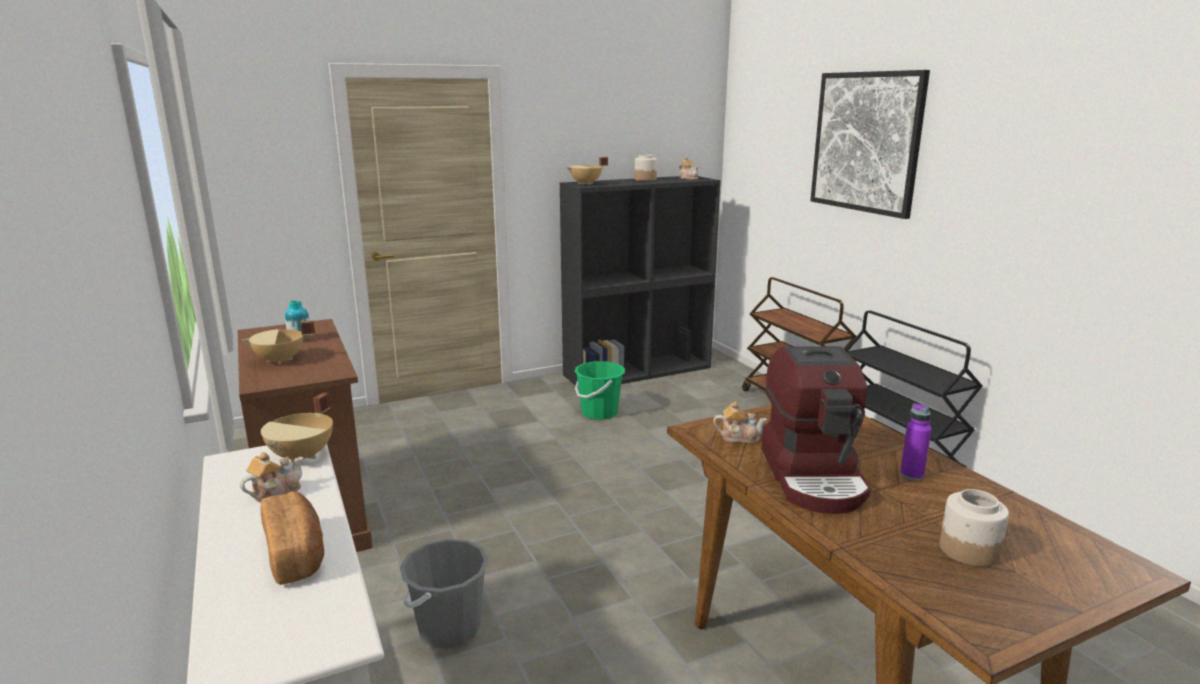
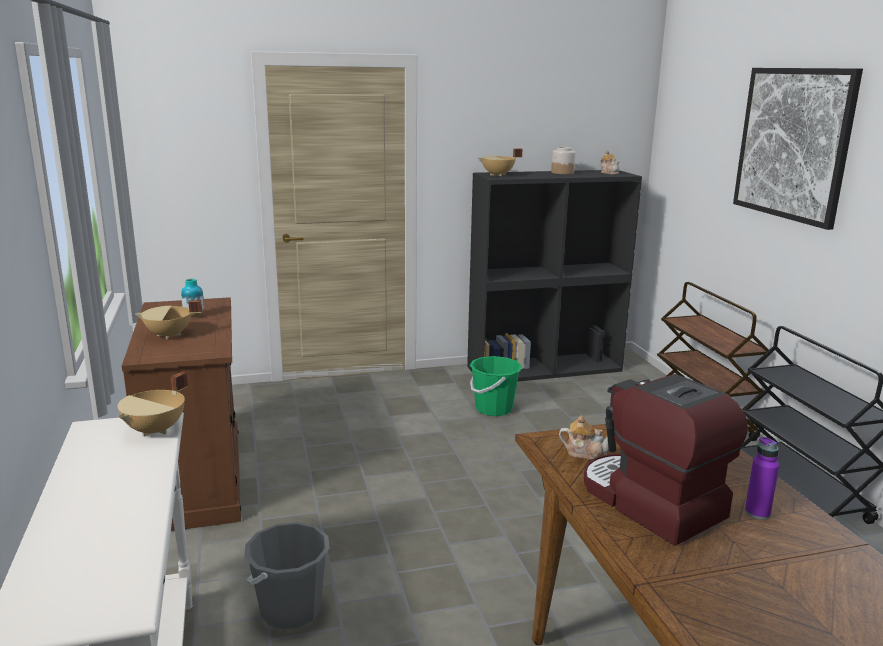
camera: 10 degrees right, 0 degrees up
teapot [240,452,303,503] -> none
bread [261,491,324,585] -> none
coffee machine [761,346,871,514] -> coffee machine turned 135 degrees clockwise [584,374,748,546]
jar [940,489,1009,567] -> none

